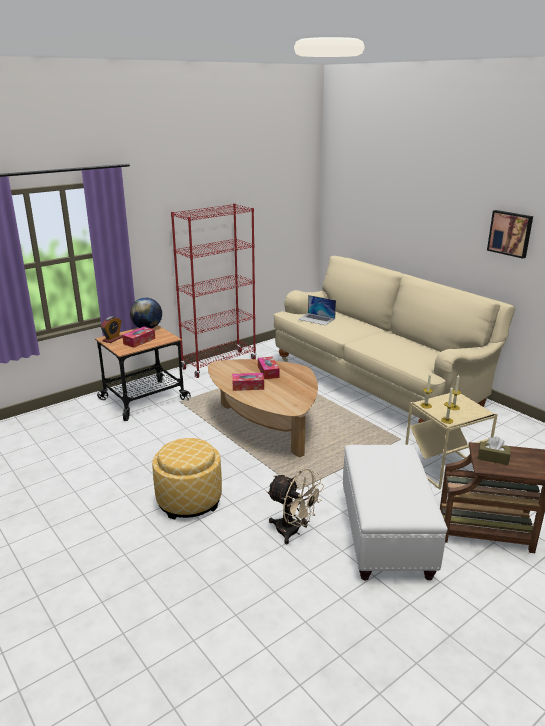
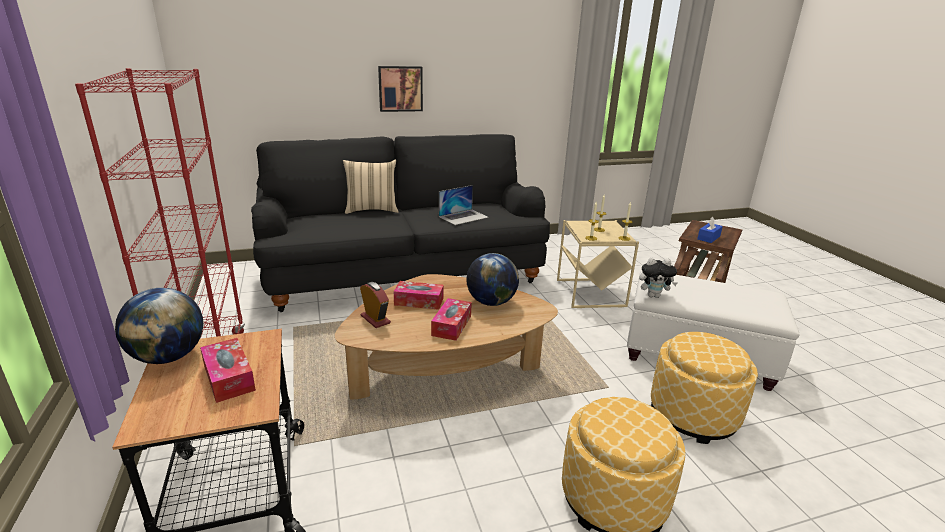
camera: 70 degrees left, 0 degrees up
alarm clock [101,316,123,343] -> alarm clock moved to [360,282,391,328]
beige fan [267,469,324,544] -> ottoman [651,332,758,444]
beige sofa [274,256,515,423] -> black sofa [251,134,550,312]
laptop [298,295,336,325] -> laptop moved to [439,185,489,225]
brown tissue box [478,437,511,465] -> blue tissue box [697,217,723,243]
picture [487,210,533,259] -> picture moved to [378,66,423,112]
none -> beige pillow [343,159,399,214]
none -> globe [466,253,519,306]
none -> plush toy [639,258,678,298]

